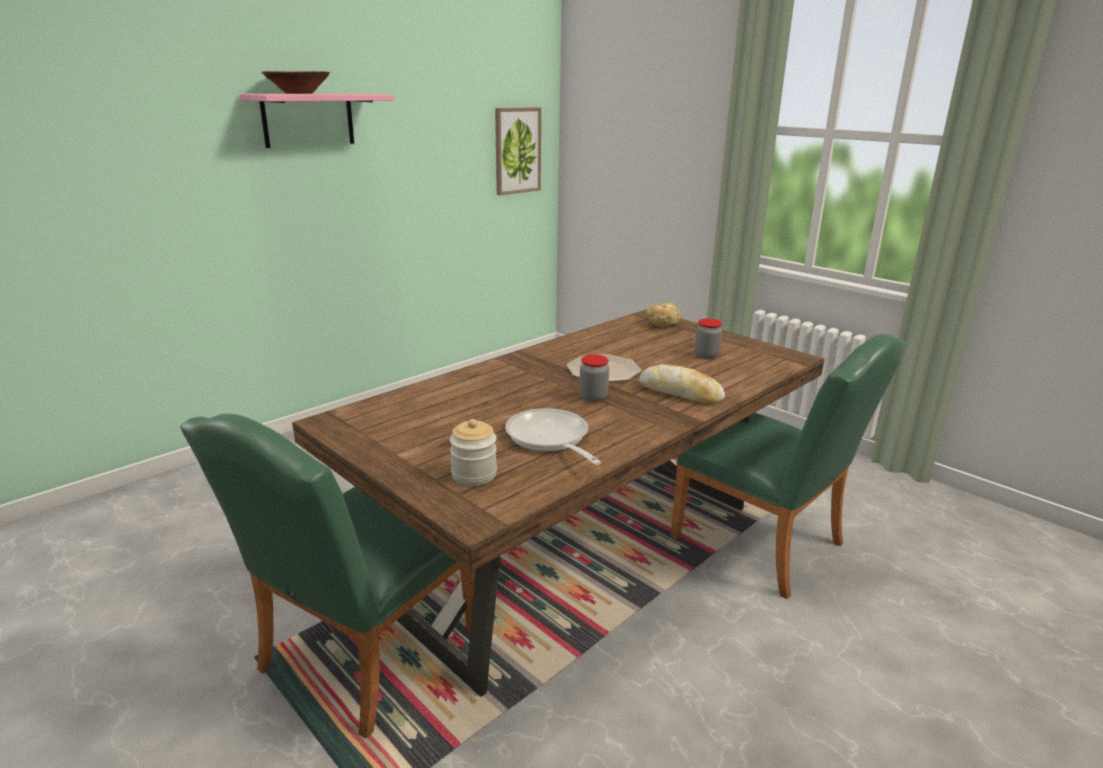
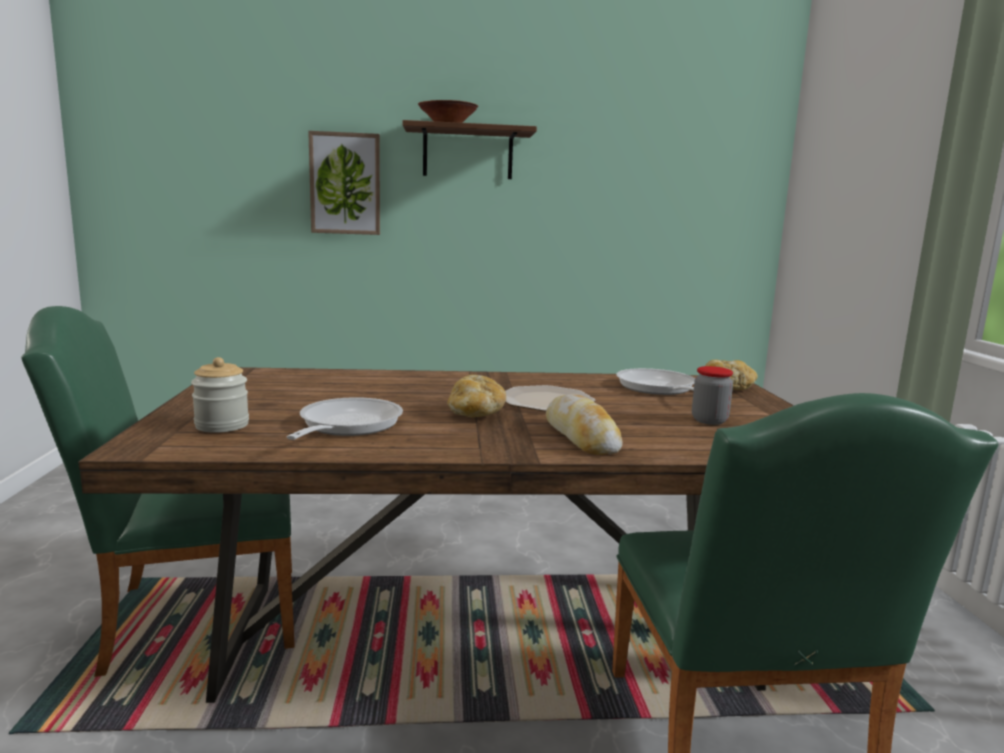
camera: 40 degrees right, 10 degrees down
pink shelf [239,94,395,148] -> brown shelf [403,120,537,179]
picture [495,107,541,195] -> picture moved to [308,131,380,235]
jar [579,355,609,402] -> bread [447,375,506,417]
none -> frying pan [616,368,695,395]

